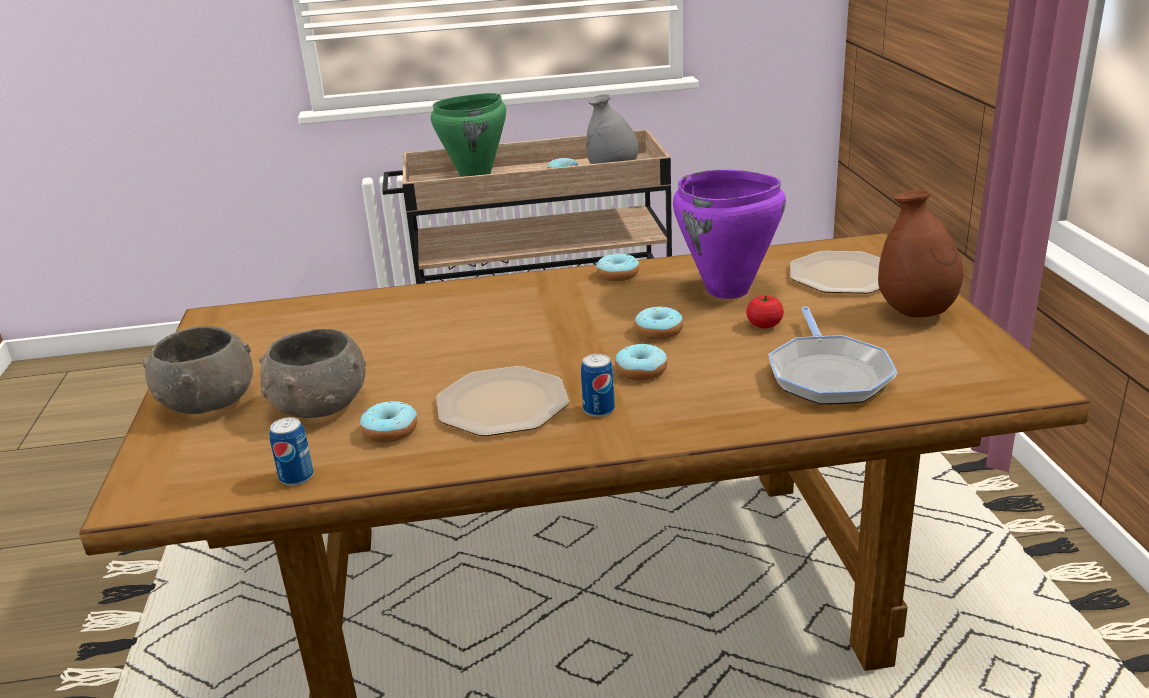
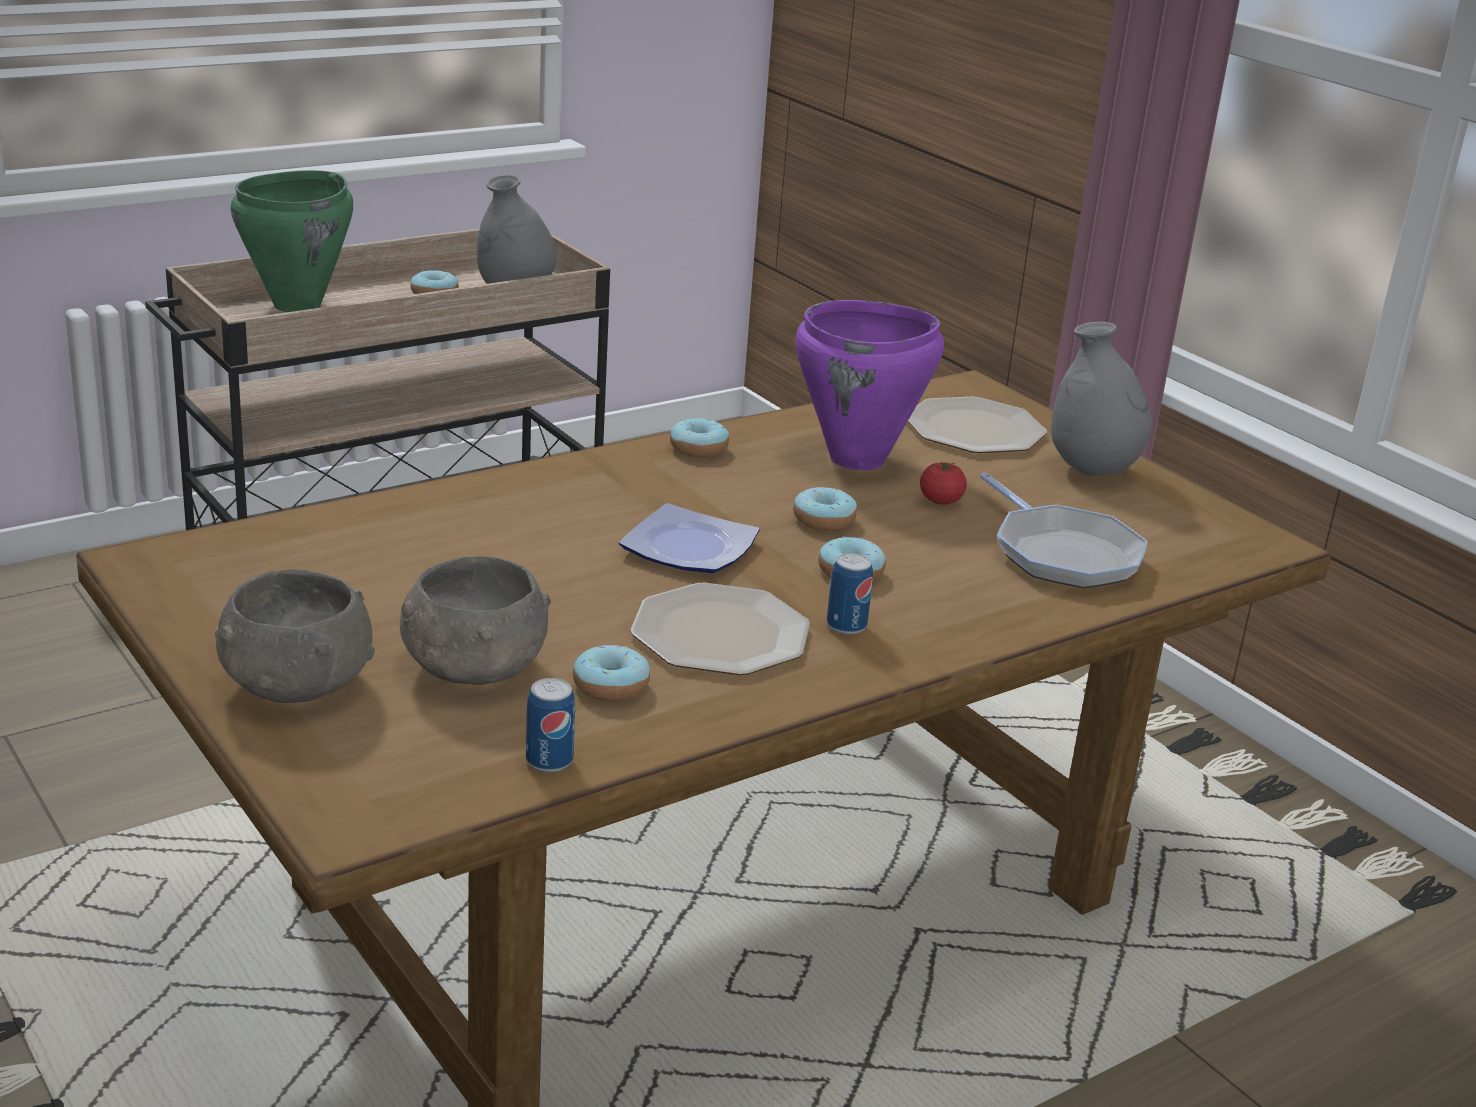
camera: 30 degrees left, 0 degrees up
brown vase [878,190,963,317] -> grey vase [1051,322,1151,476]
none -> plate [619,503,759,573]

